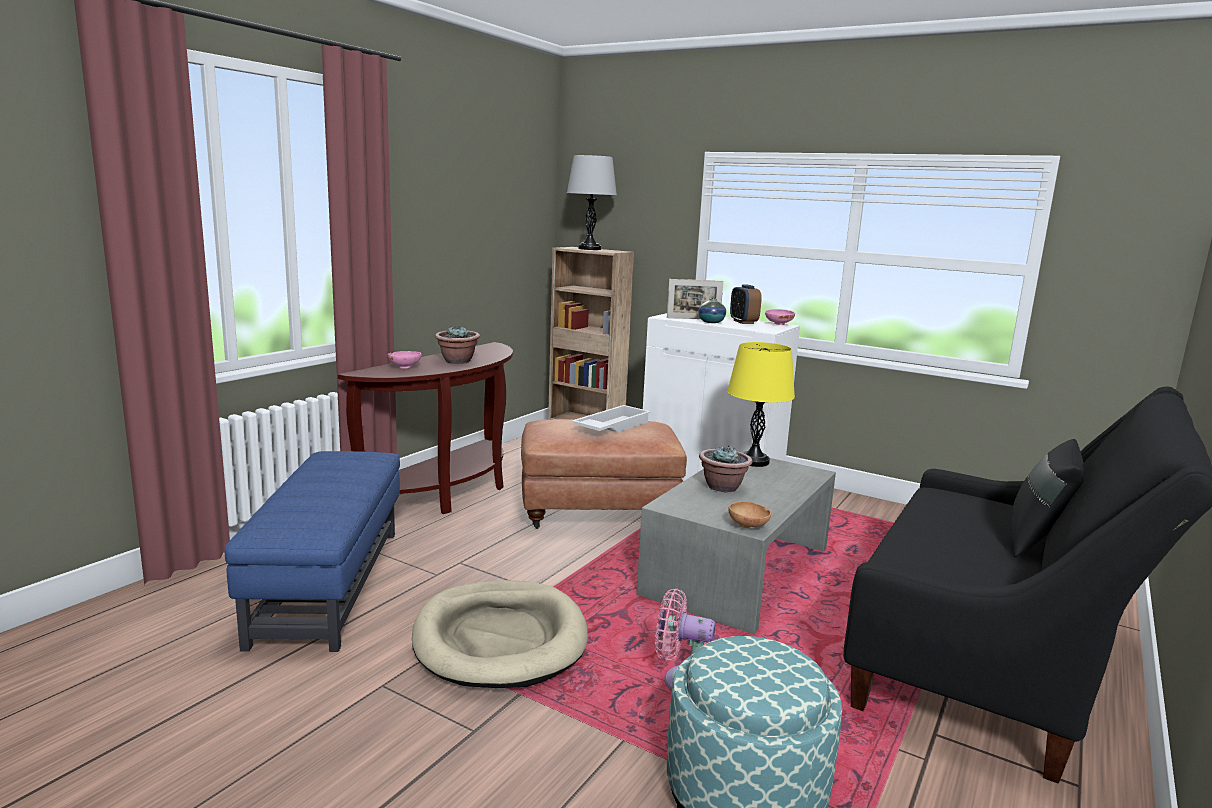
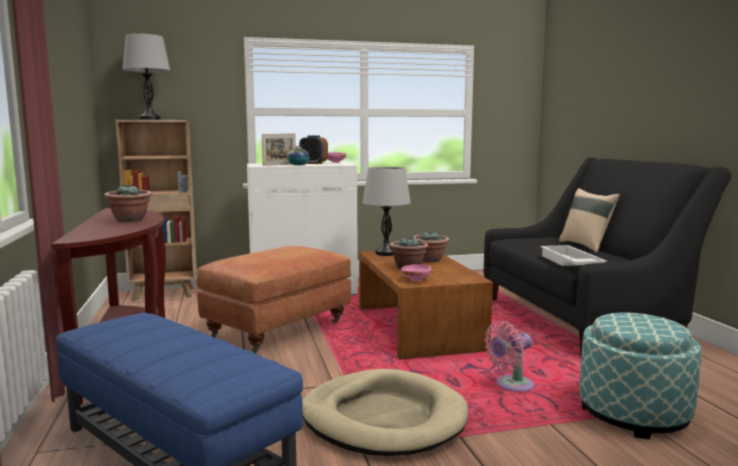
camera: 45 degrees left, 5 degrees down
pink bowl [388,351,421,369] -> pink bowl moved to [401,264,432,282]
white tray [572,405,651,432] -> white tray moved to [540,245,607,266]
grey coffee table [637,451,836,634] -> brown coffee table [359,251,493,360]
yellow table lamp [727,342,795,467] -> grey table lamp [362,167,411,256]
brown bowl [728,501,771,528] -> none
black pillow [1012,439,1085,558] -> beige pillow [559,188,620,253]
none -> potted plant [414,231,449,262]

